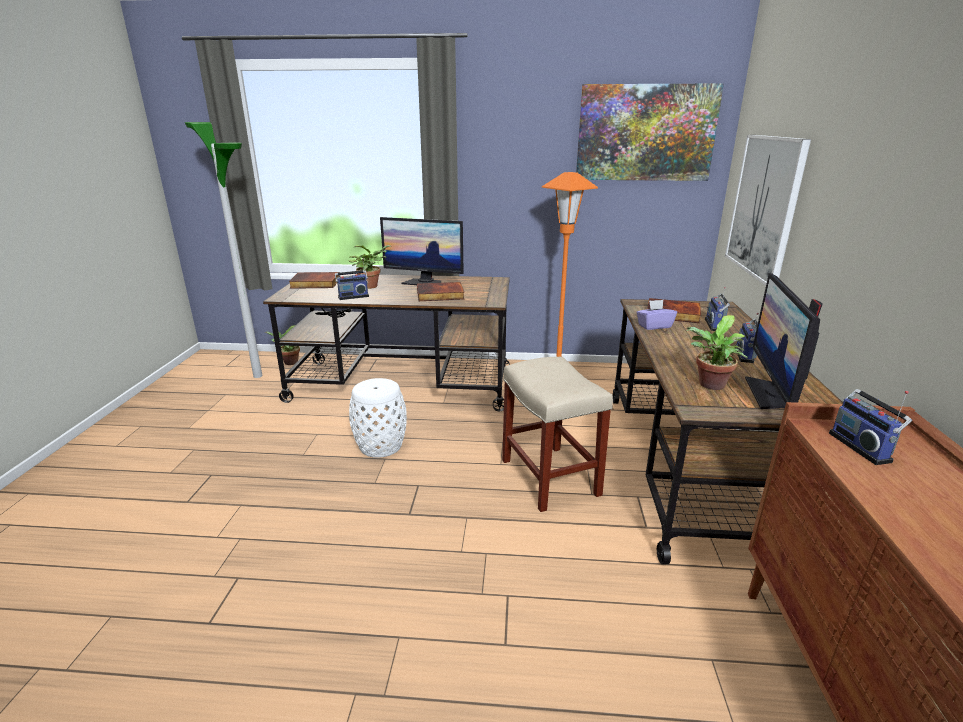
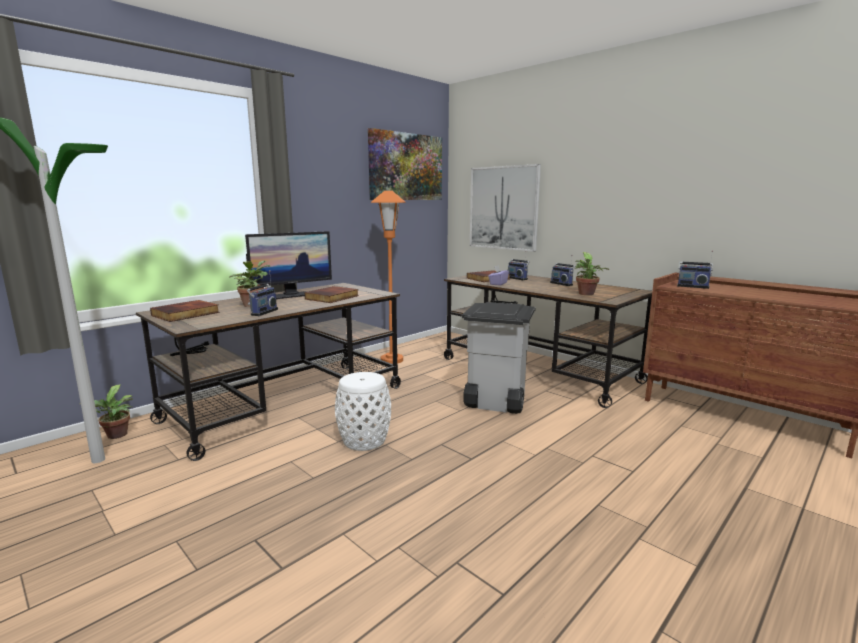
camera: 50 degrees left, 10 degrees down
beige stool [502,357,613,512] -> grey trash can [462,302,536,414]
monitor [745,273,823,409] -> none

